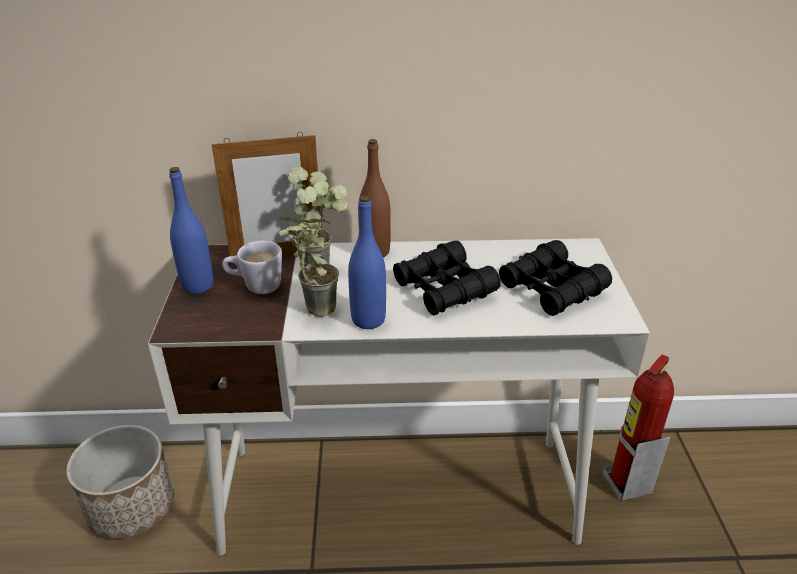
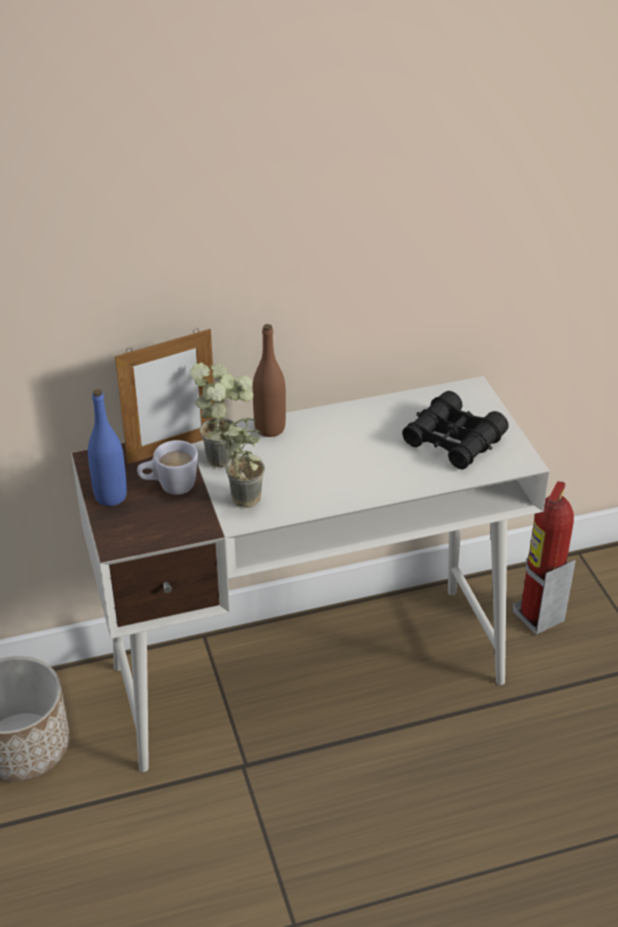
camera: 15 degrees left, 5 degrees up
blue bottle [348,196,386,329] -> none
black binoculars [393,241,501,315] -> none

